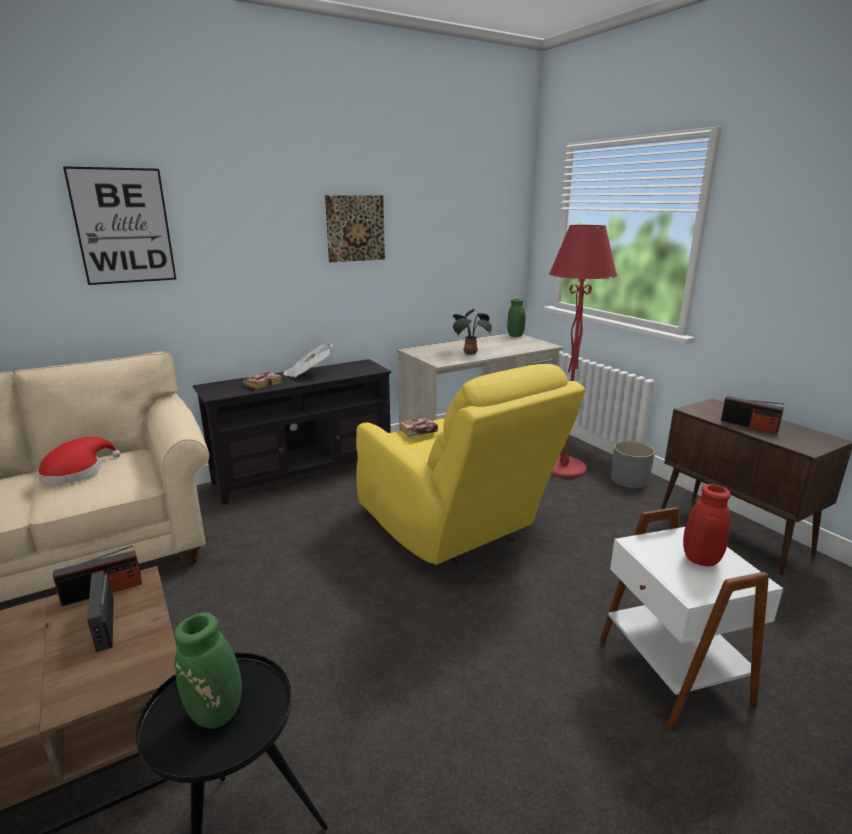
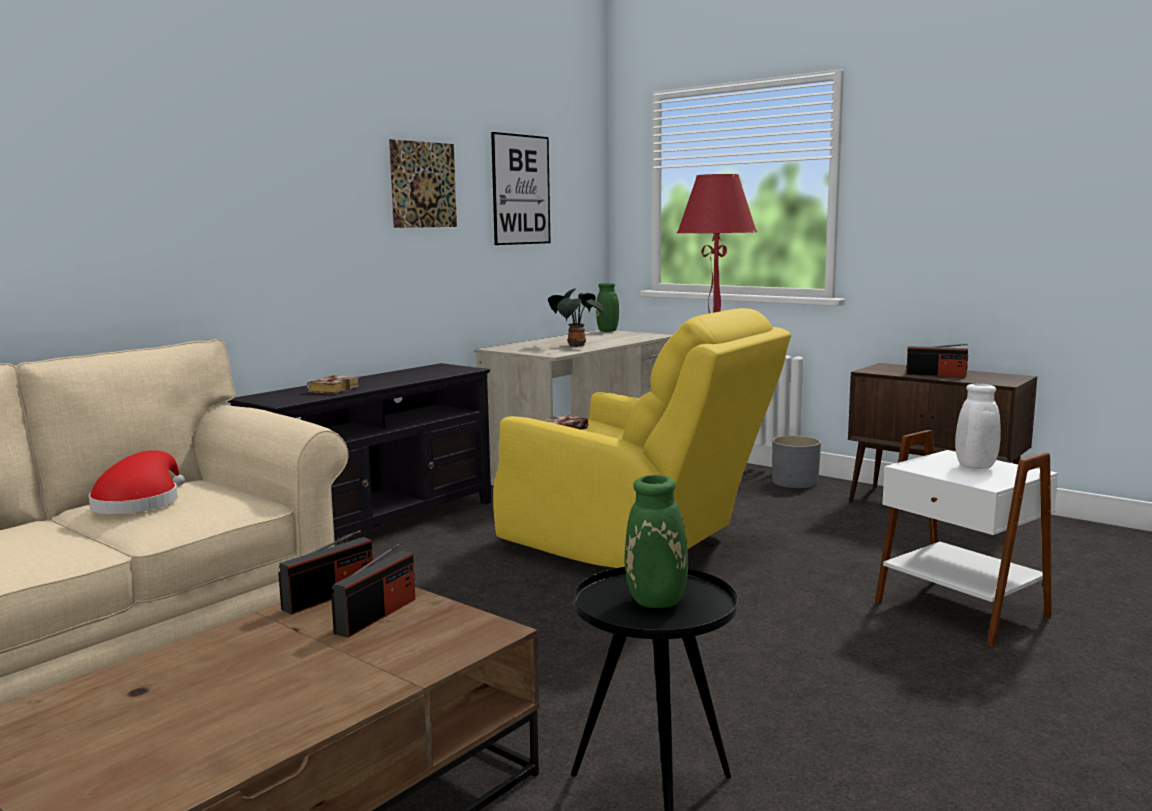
camera: 20 degrees left, 10 degrees down
picture [63,166,176,285] -> picture moved to [491,132,550,245]
radio [87,571,114,652] -> radio turned 105 degrees counterclockwise [331,544,415,638]
newspaper [283,344,333,378] -> none
red vase [683,484,730,566] -> white vase [955,384,1001,469]

